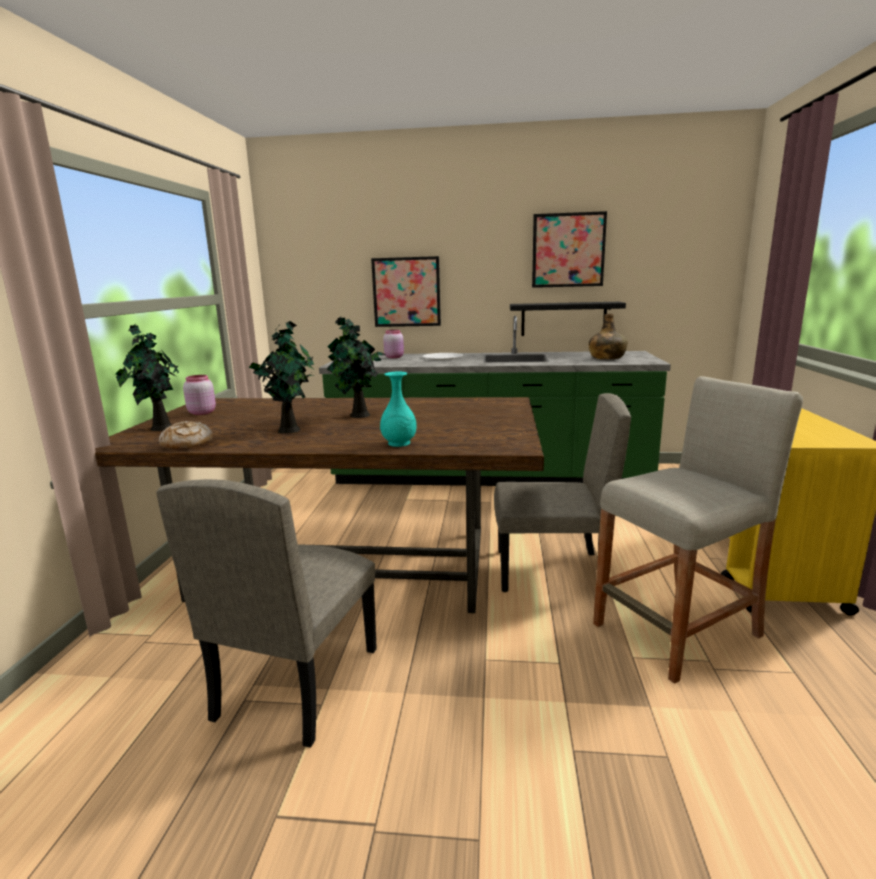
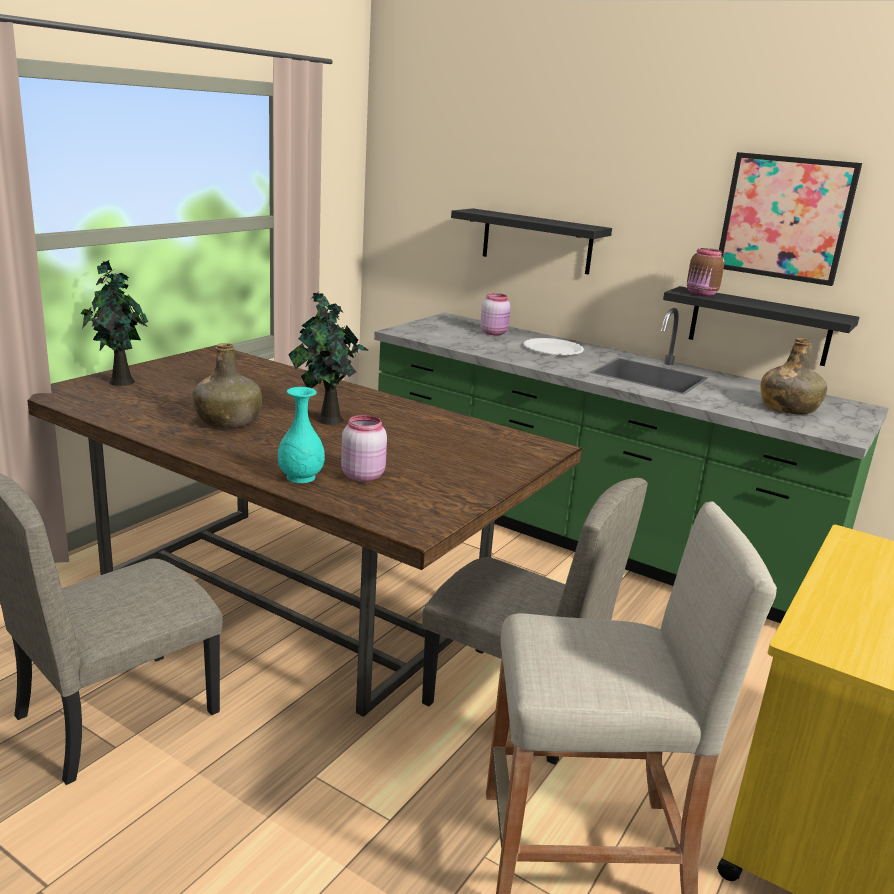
camera: 25 degrees right, 5 degrees up
bread [159,421,213,449] -> none
pink jar [183,375,216,415] -> pink jar moved to [341,415,387,482]
potted plant [249,321,315,434] -> green bottle [192,343,262,428]
picture [371,256,441,327] -> black shelf [451,208,612,275]
none -> brown jar [687,248,724,296]

